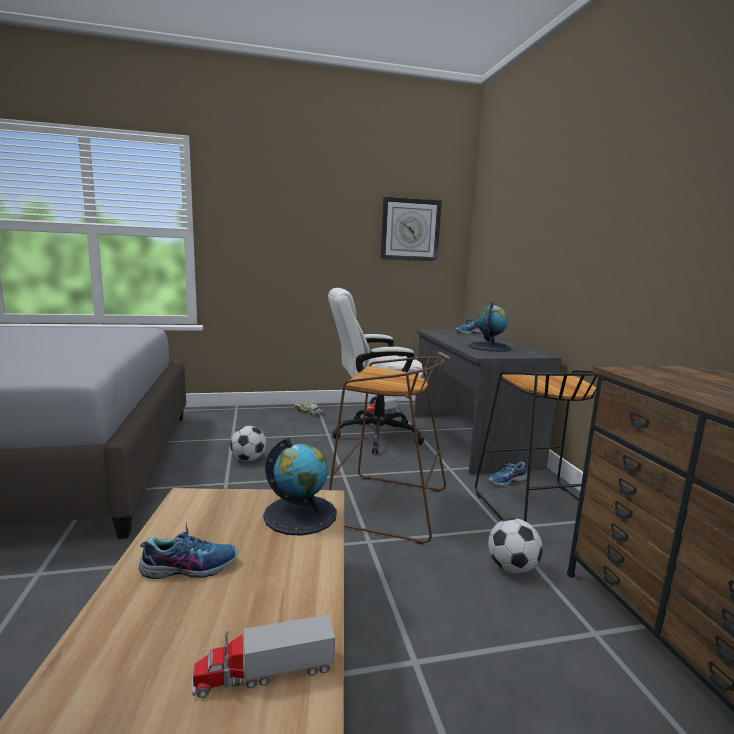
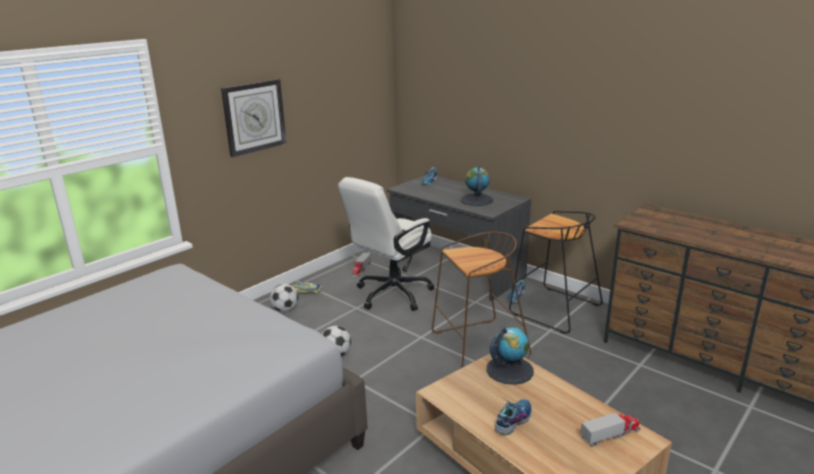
camera: 35 degrees left, 10 degrees up
toy truck [192,614,335,698] -> toy truck turned 150 degrees counterclockwise [580,410,641,447]
wall clock [381,197,442,261] -> wall clock moved to [221,79,287,157]
football [488,518,543,574] -> football moved to [270,284,298,312]

